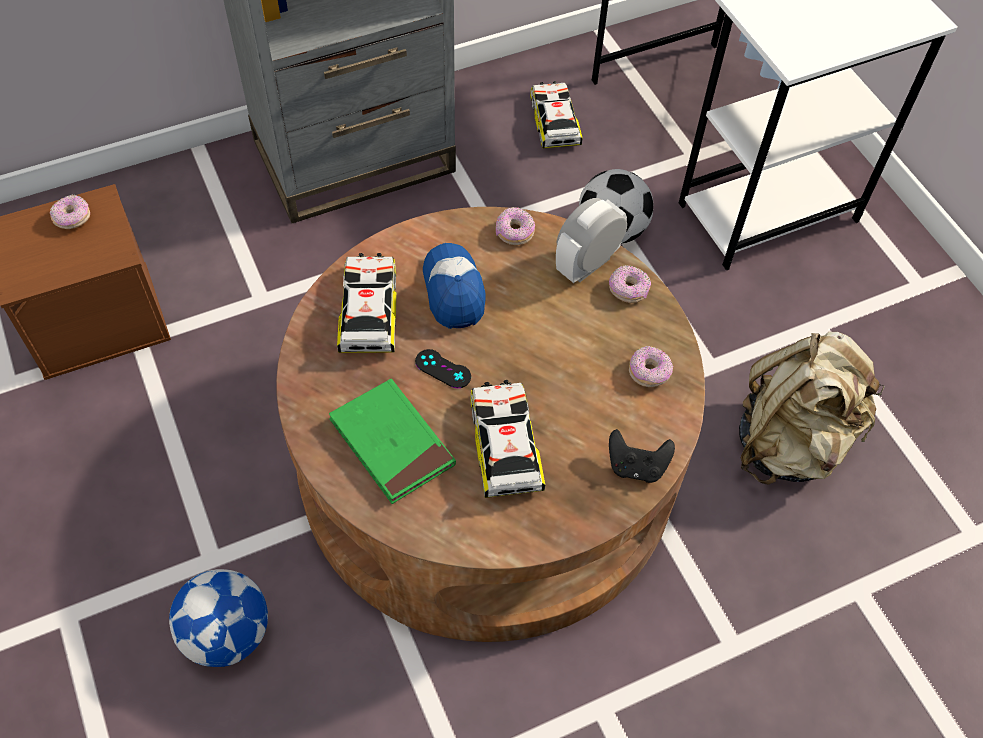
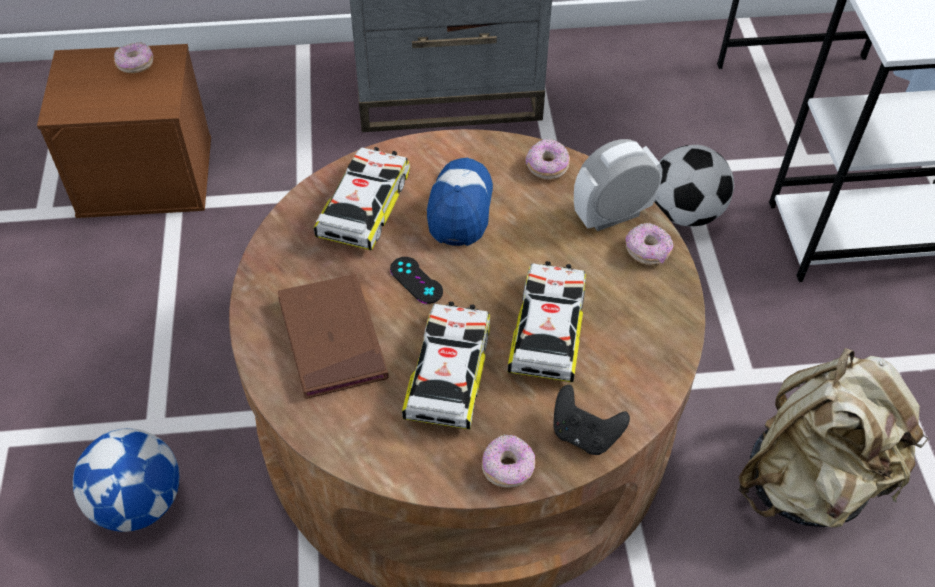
camera: 20 degrees right, 5 degrees down
green book [329,379,456,504] -> brown book [278,274,389,399]
toy car [530,81,583,149] -> toy car moved to [508,261,586,383]
donut [629,346,673,387] -> donut moved to [482,435,535,488]

